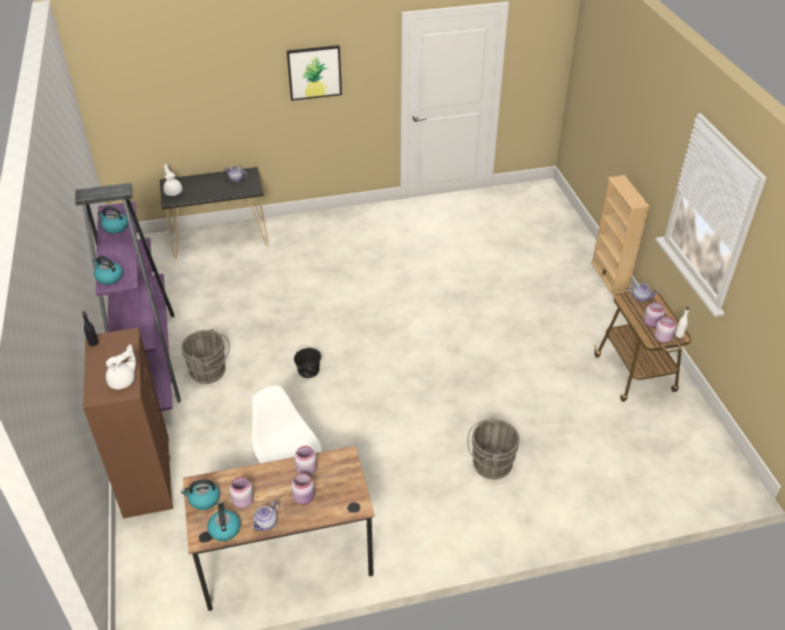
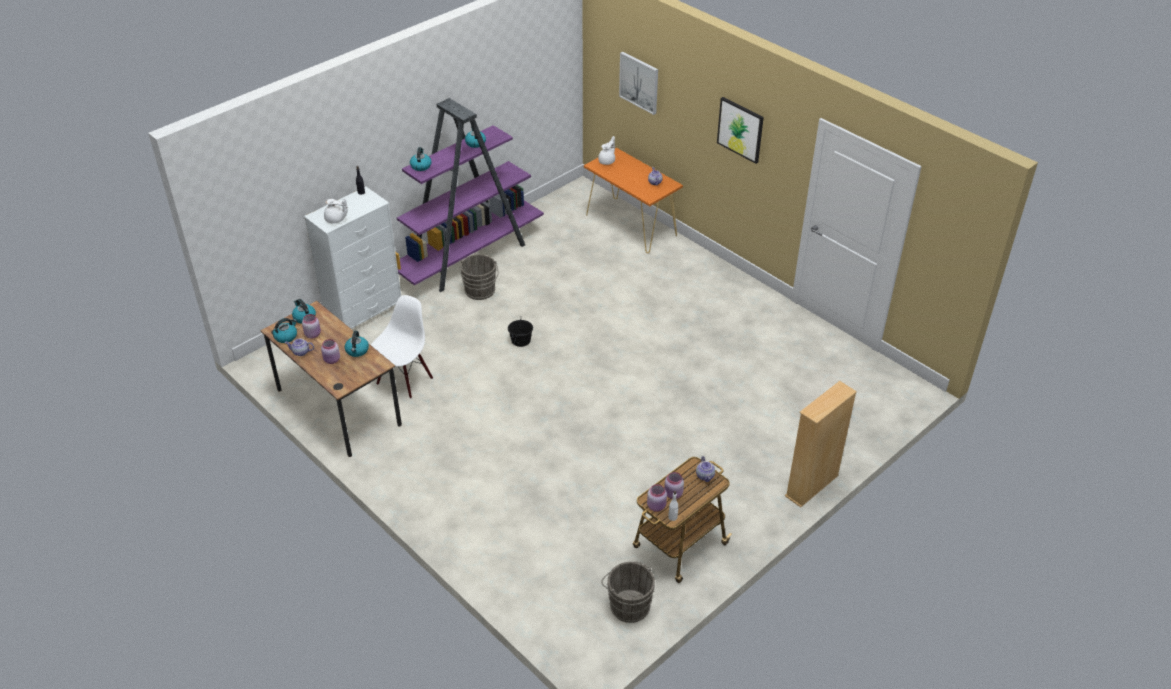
camera: 60 degrees right, 0 degrees up
brown dresser [83,328,173,518] -> white dresser [304,187,401,329]
black console table [160,167,268,259] -> orange console table [584,148,683,253]
pink jar [294,446,317,476] -> kettle [345,331,369,357]
grey bucket [467,418,520,479] -> grey bucket moved to [601,562,655,623]
none -> picture [619,52,658,115]

